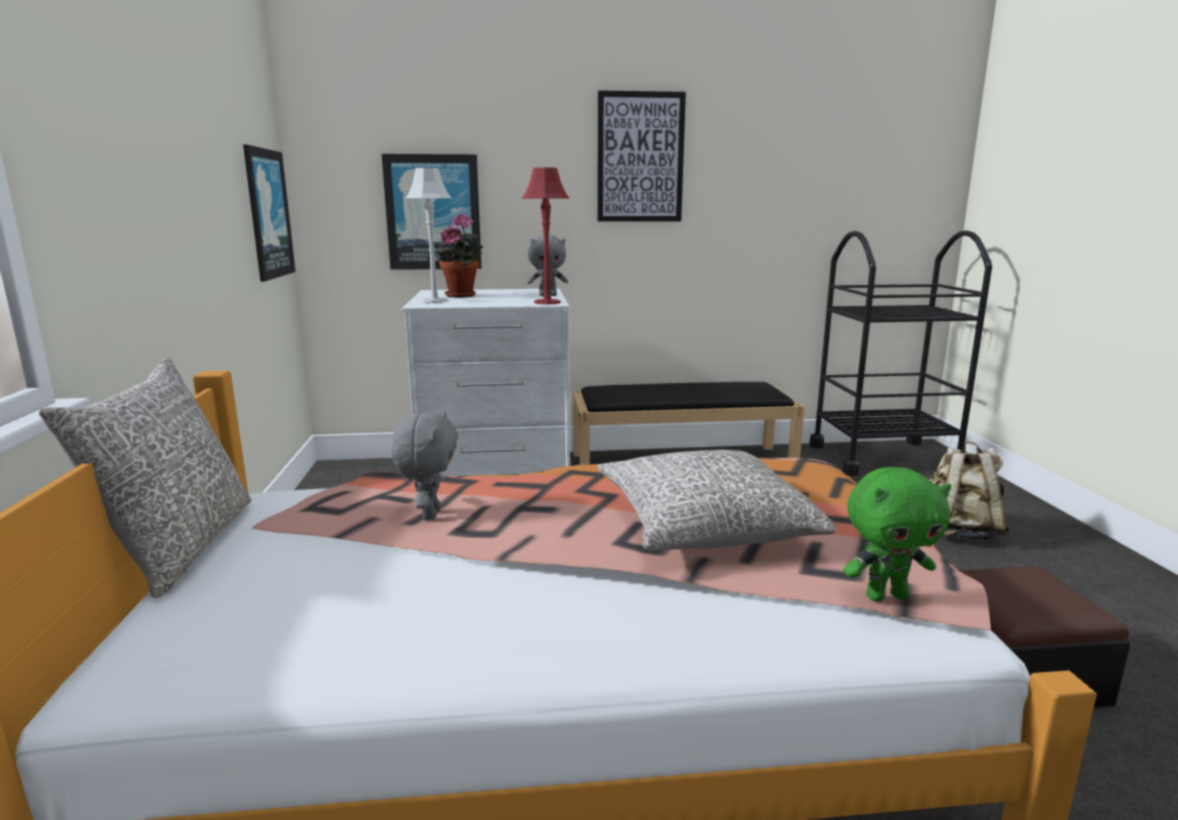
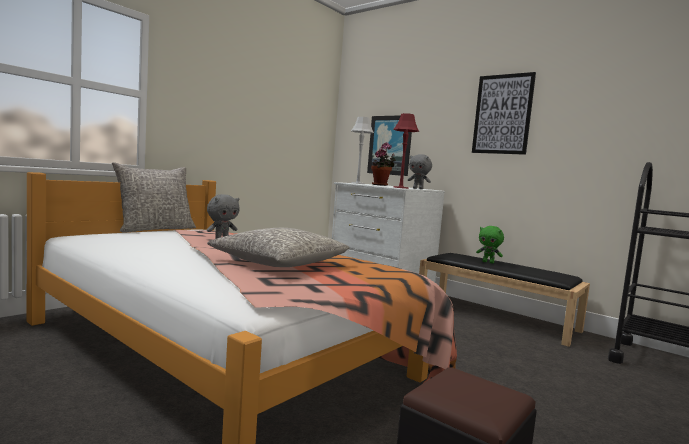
camera: 45 degrees right, 10 degrees down
picture [243,145,296,282] -> none
green plush toy [843,467,952,602] -> green plush toy moved to [476,226,504,264]
beige backpack [930,441,1010,541] -> none

